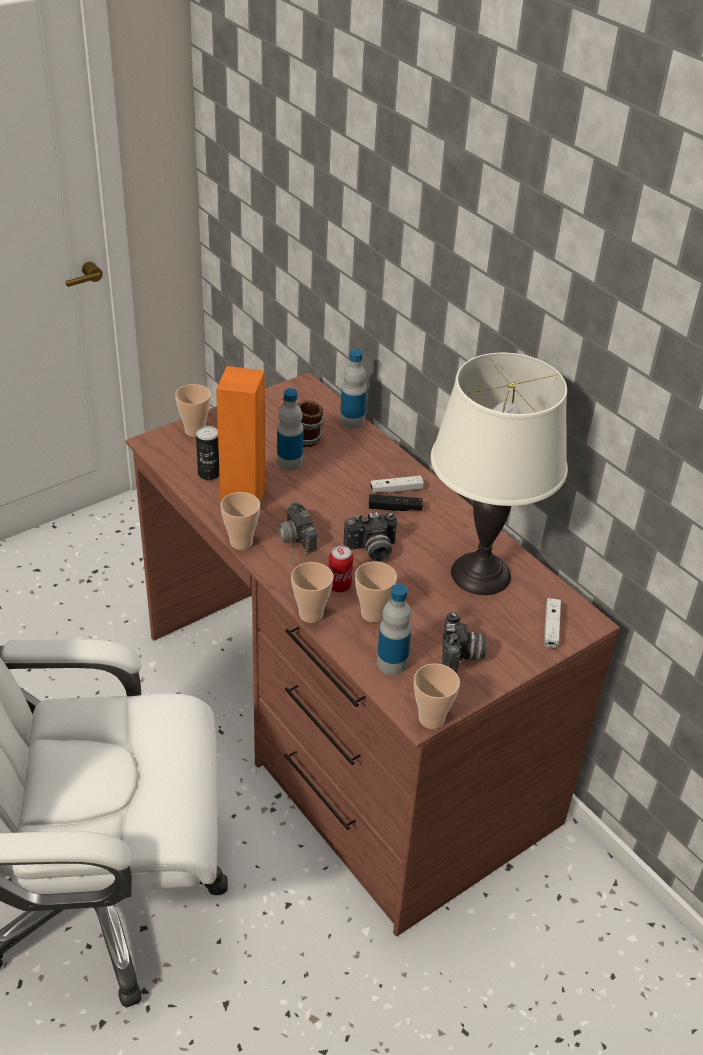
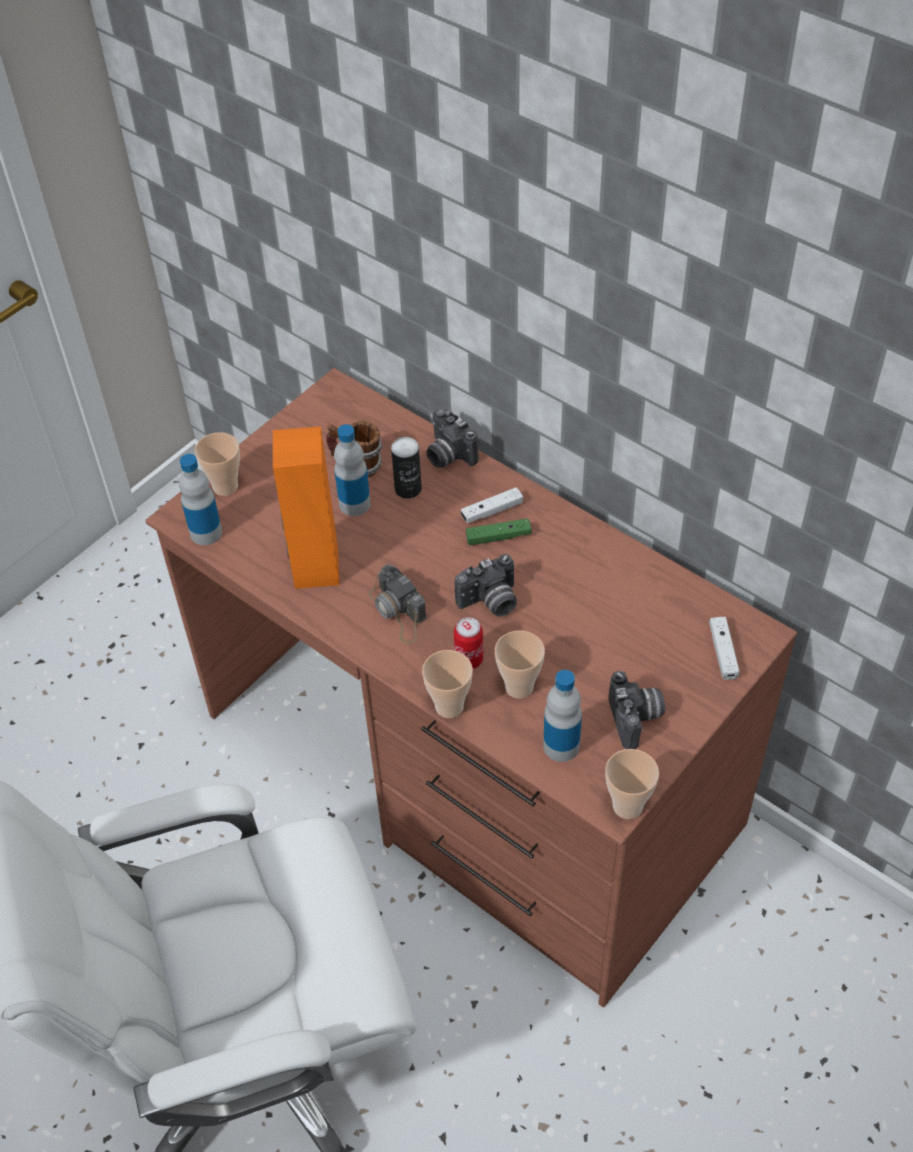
camera: 10 degrees left, 10 degrees up
can [196,426,219,480] -> can moved to [391,437,422,499]
cup [220,492,260,550] -> none
bottle [340,349,367,429] -> bottle moved to [179,454,222,545]
black game controller [369,494,423,511] -> green game controller [466,518,532,545]
white table lamp [431,353,568,595] -> none
none -> camera [426,408,479,468]

